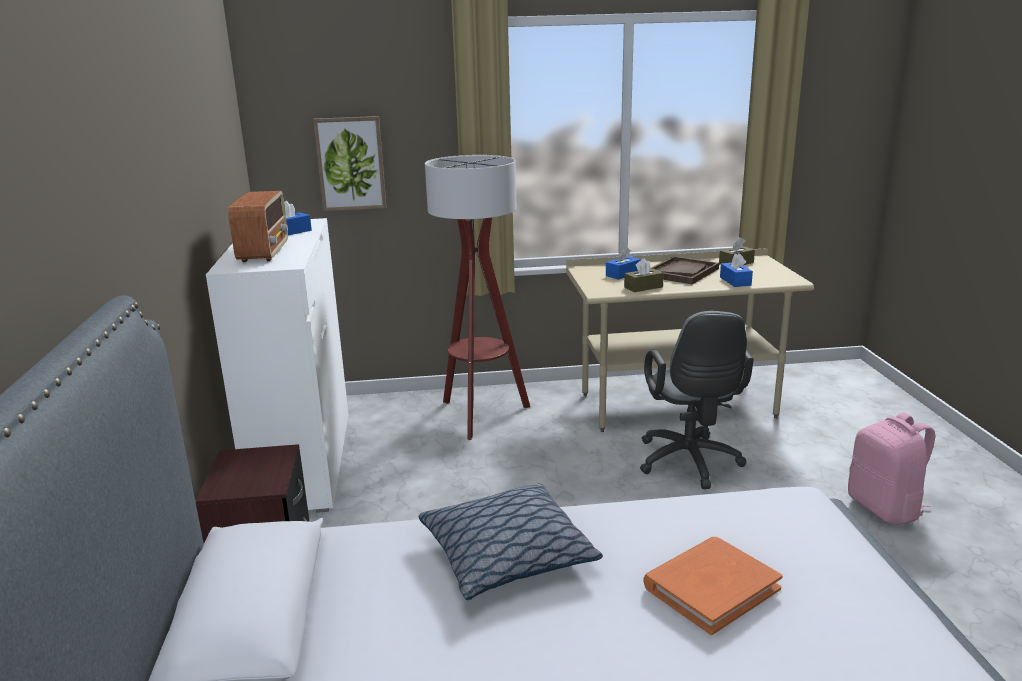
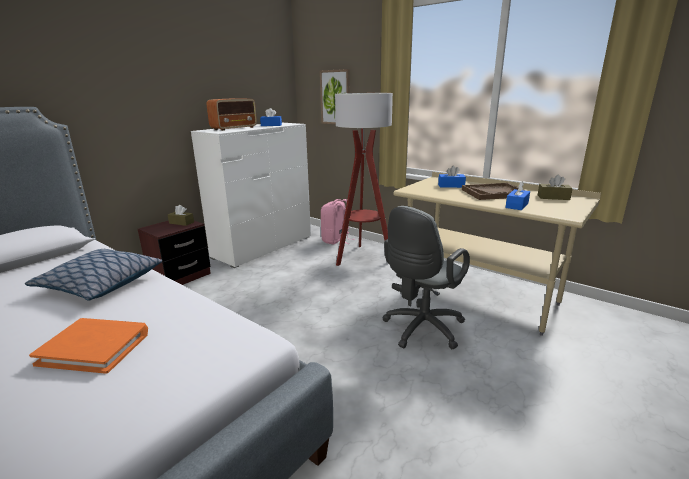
camera: 45 degrees right, 0 degrees up
brown tissue box [624,258,664,292] -> brown tissue box moved to [168,205,194,226]
pink backpack [848,413,935,525] -> pink backpack moved to [321,199,349,245]

